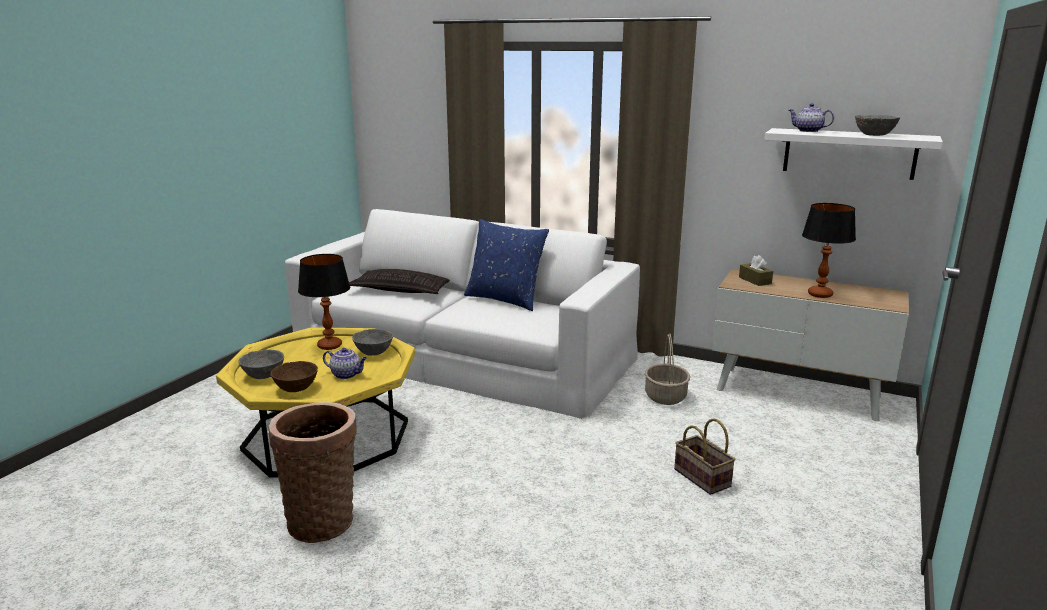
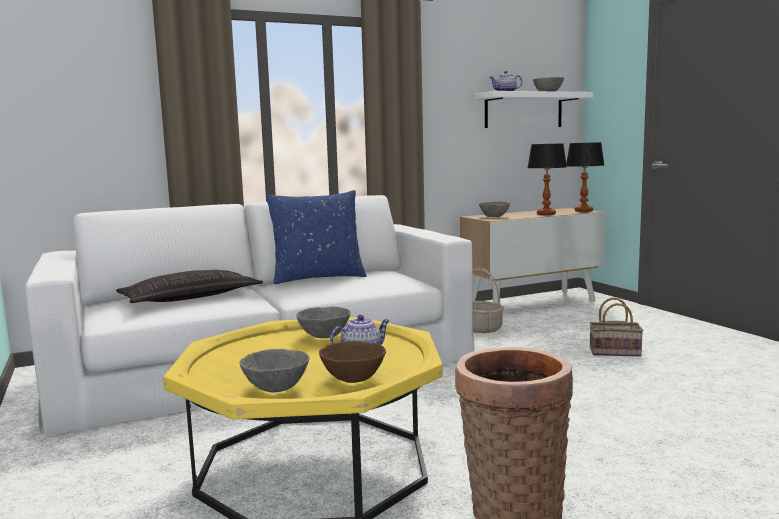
camera: 50 degrees left, 10 degrees down
table lamp [298,254,350,350] -> table lamp moved to [566,142,604,212]
brown tissue box [739,255,773,286] -> grey bowl [479,201,510,217]

